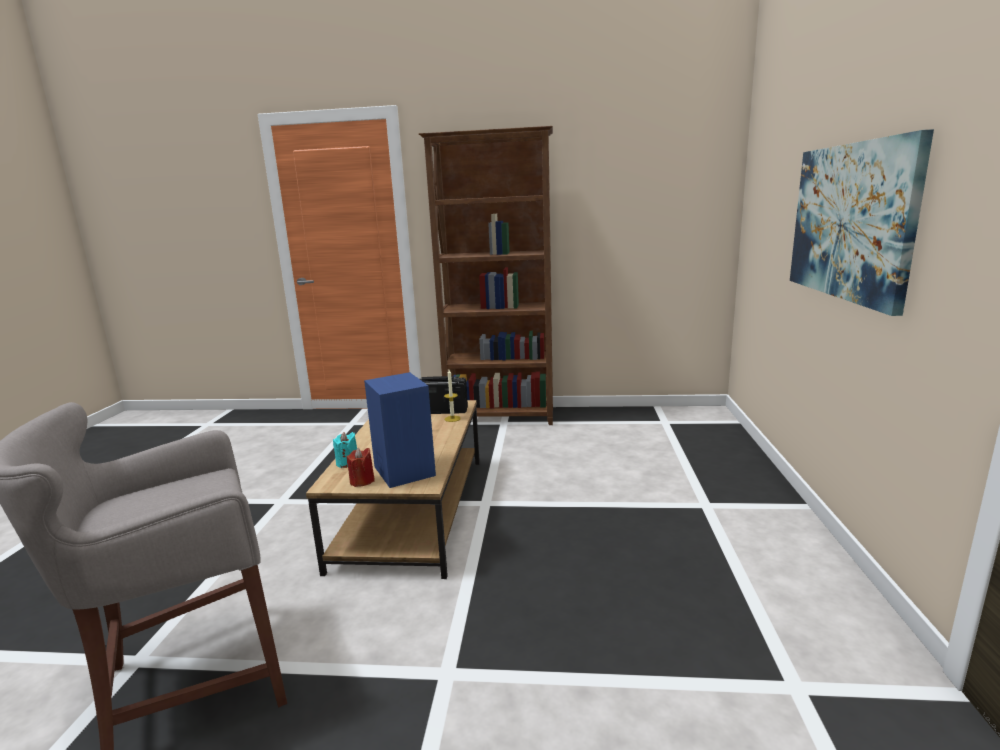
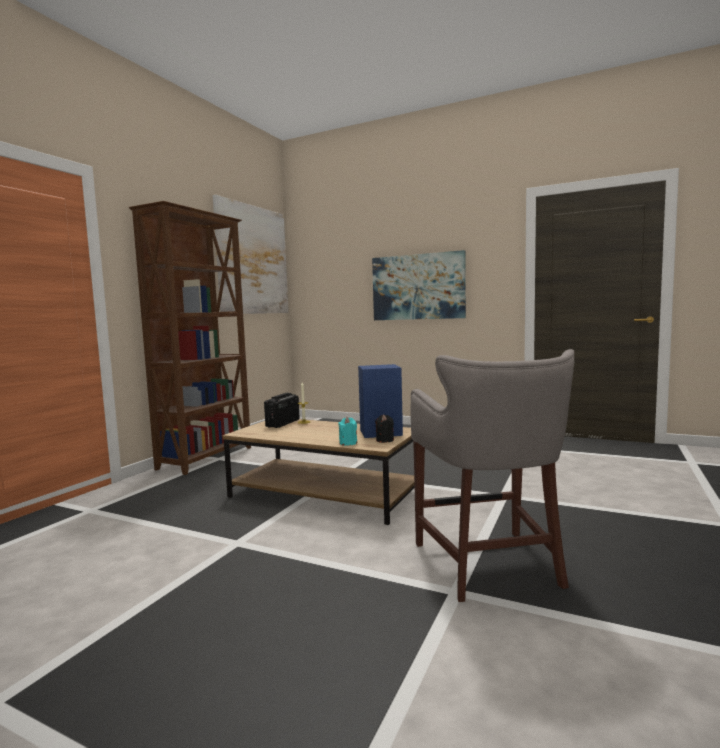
camera: 70 degrees left, 10 degrees down
red candle [347,448,375,487] -> black candle [375,414,394,443]
none -> picture [213,195,289,314]

